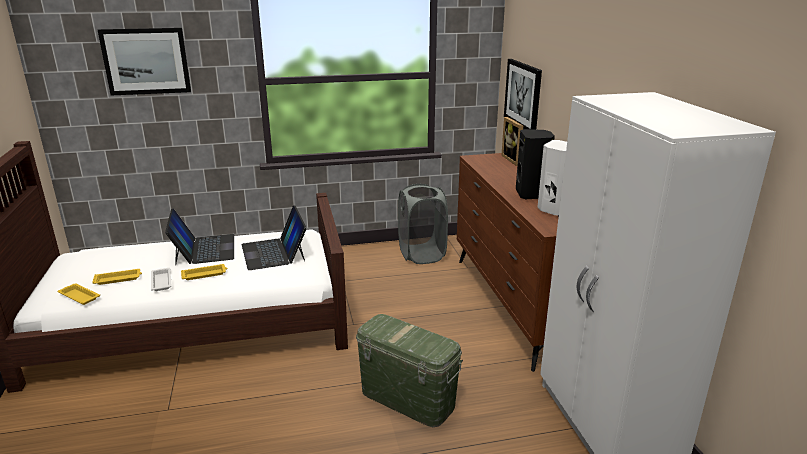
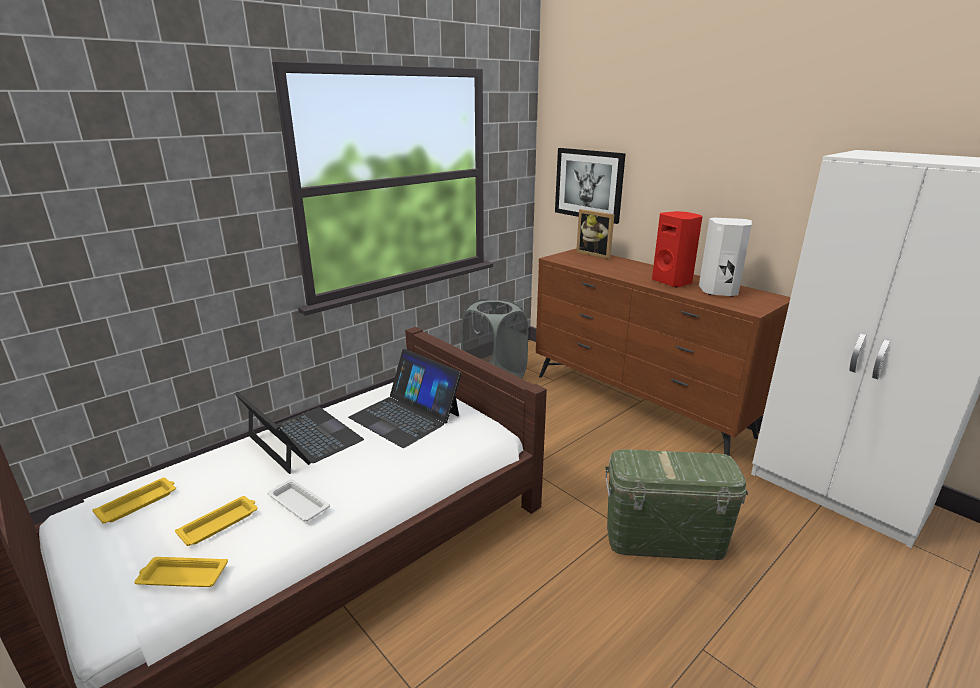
camera: 30 degrees left, 0 degrees up
picture [98,28,191,95] -> none
yellow tray [181,264,227,280] -> yellow tray moved to [93,478,176,524]
black speaker [516,129,555,200] -> red speaker [652,211,703,288]

